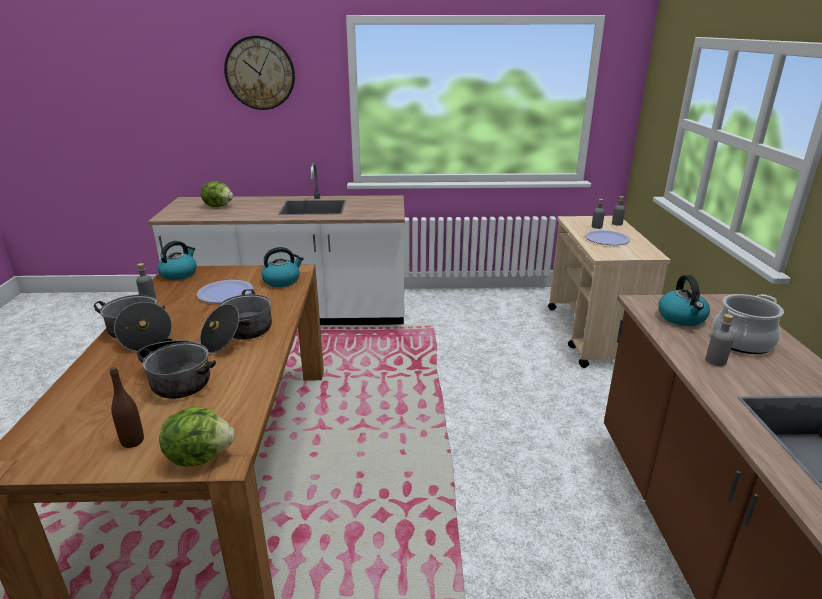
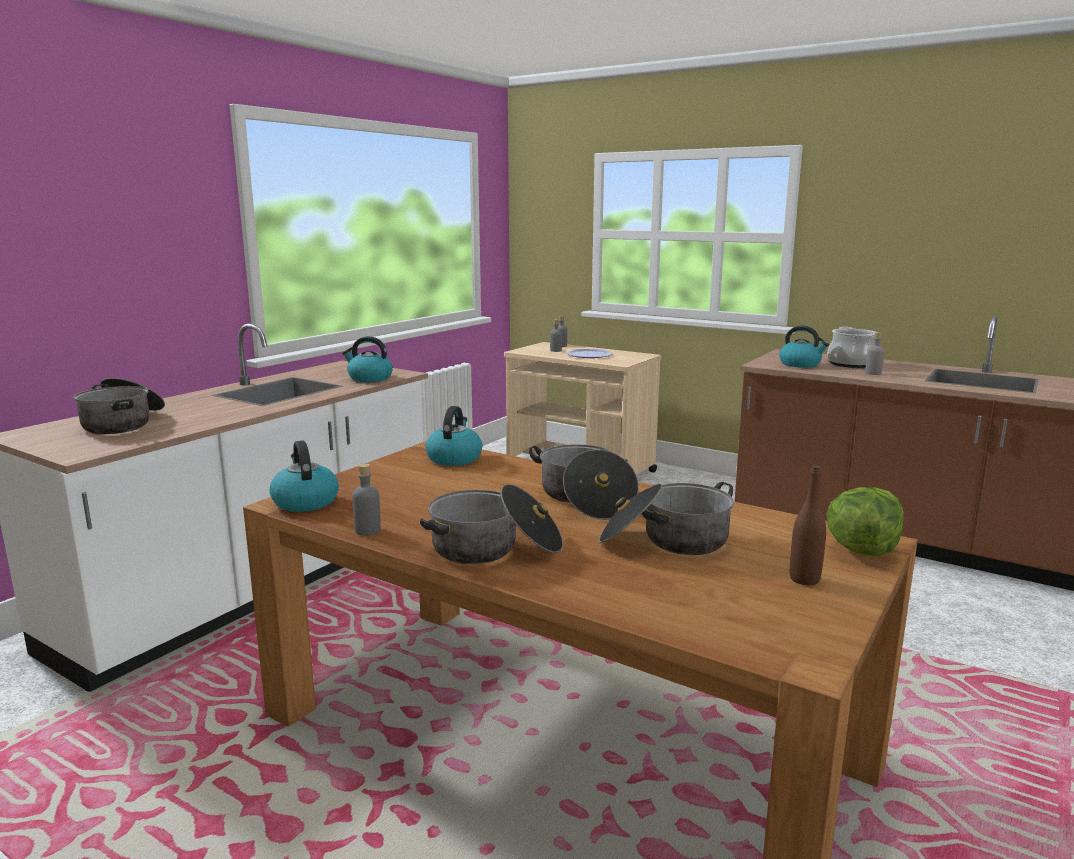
camera: 55 degrees left, 10 degrees down
plate [197,280,253,303] -> none
lettuce [200,181,233,207] -> cooking pot [73,378,165,434]
wall clock [224,36,295,110] -> none
none -> kettle [342,336,393,382]

